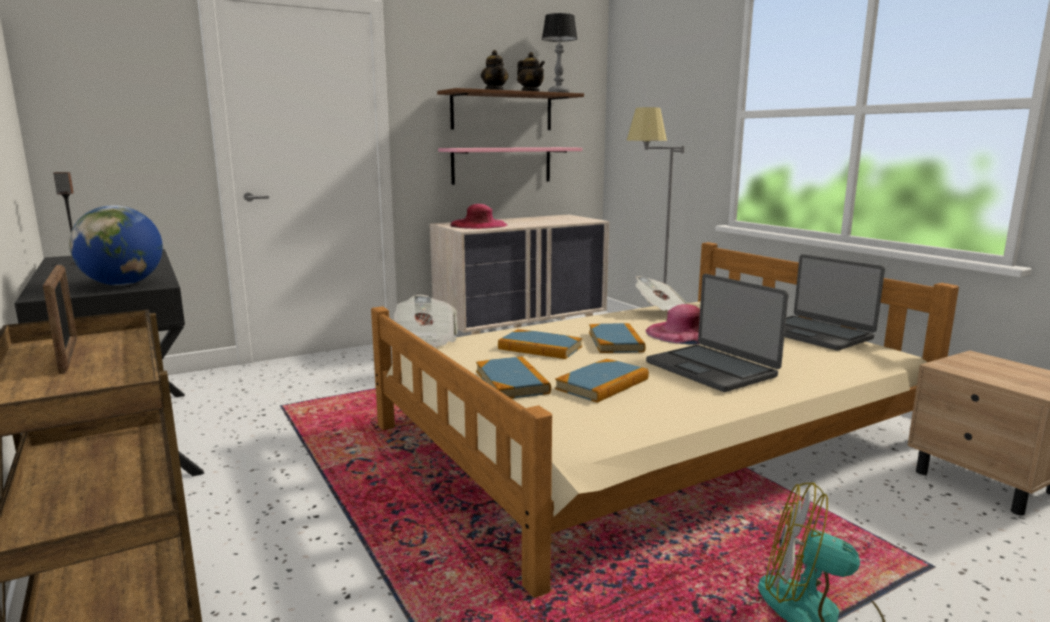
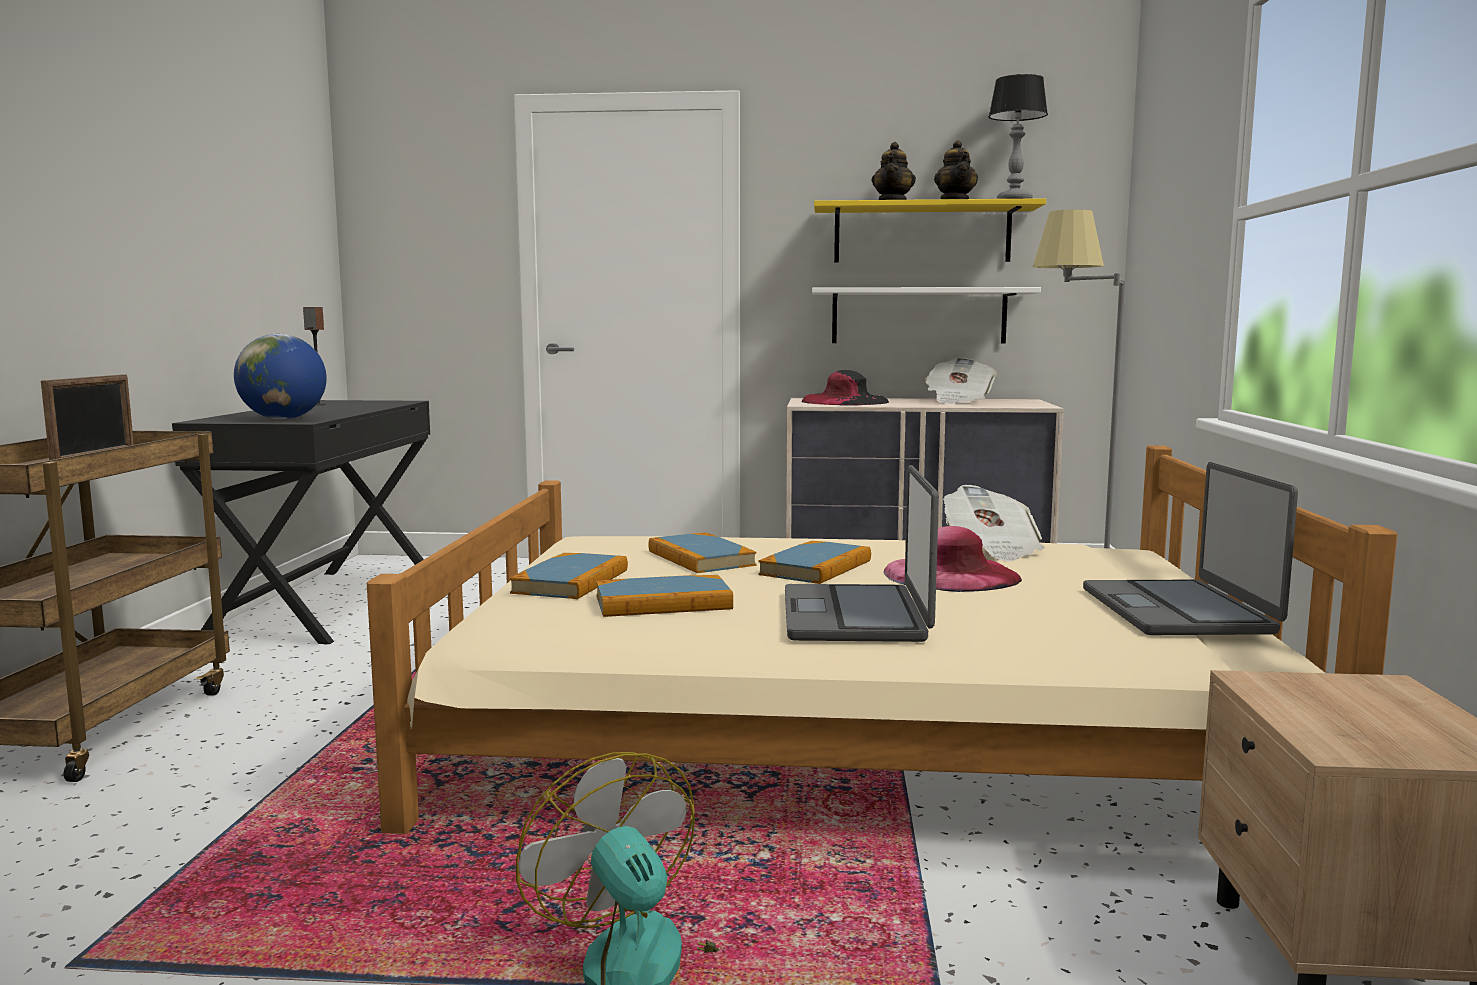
camera: 35 degrees right, 5 degrees down
newspaper [393,295,458,348] -> newspaper moved to [925,358,997,404]
brown shelf [437,88,584,130] -> yellow shelf [814,198,1046,263]
pink shelf [438,147,582,185] -> white shelf [812,287,1041,344]
pink hat [450,204,508,229] -> black hat [801,370,889,405]

